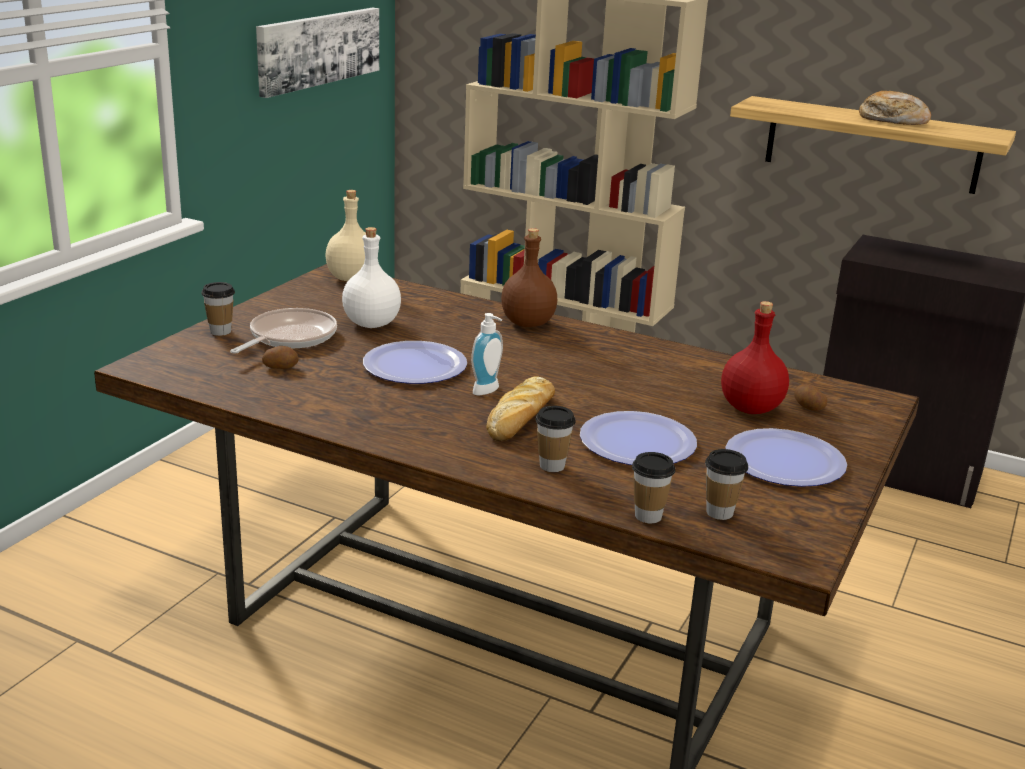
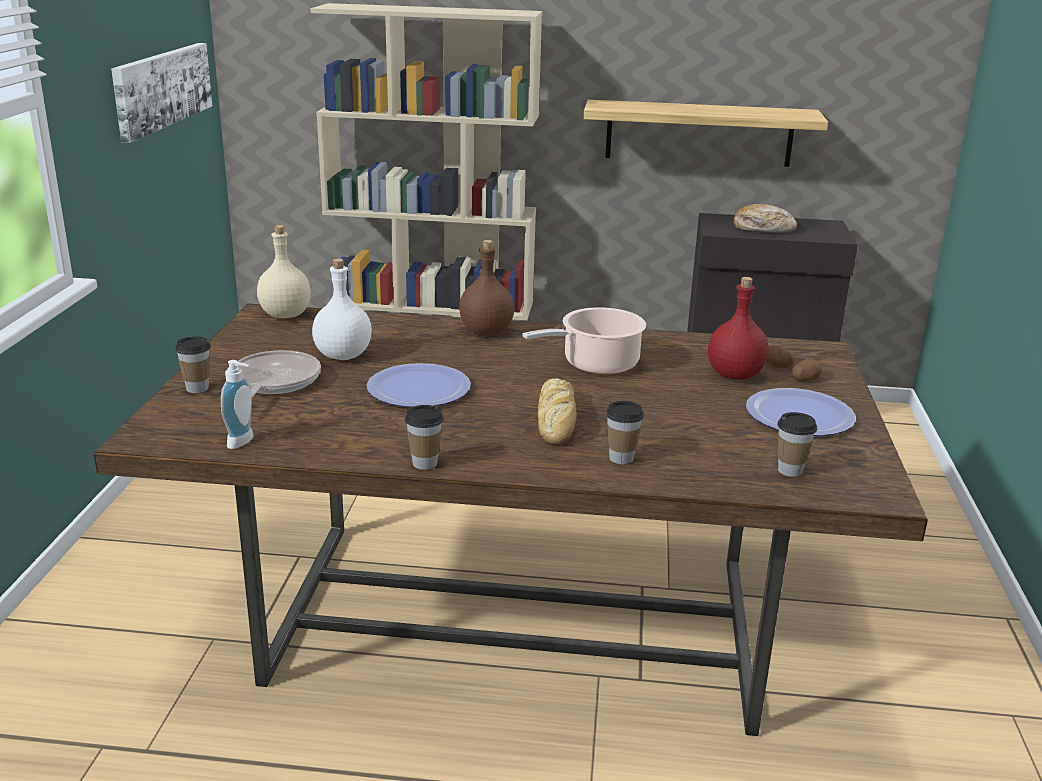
camera: 20 degrees left, 0 degrees up
potato [262,346,299,369] -> potato moved to [792,359,822,381]
soap dispenser [471,313,503,395] -> soap dispenser moved to [221,360,254,449]
plate [580,411,697,465] -> none
cup [632,452,675,523] -> cup moved to [405,405,444,470]
bread [859,91,931,125] -> bread moved to [734,204,797,233]
none -> cooking pot [522,307,646,374]

